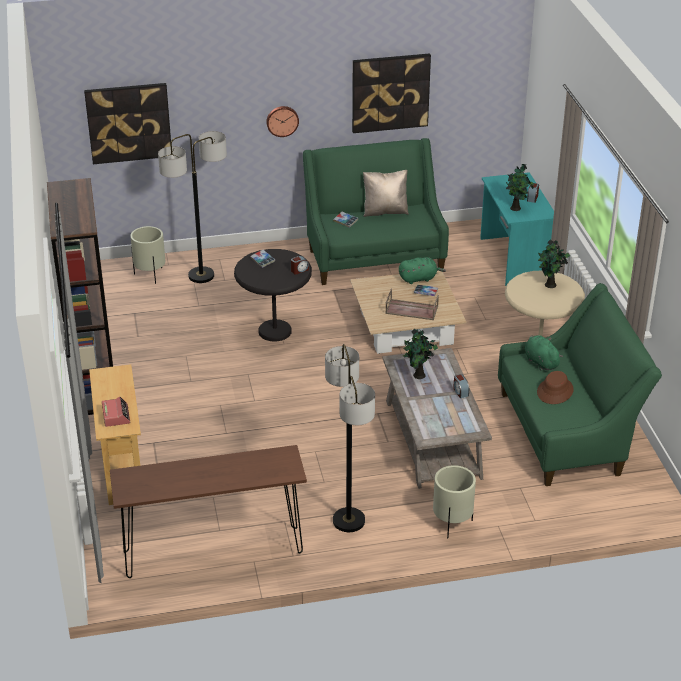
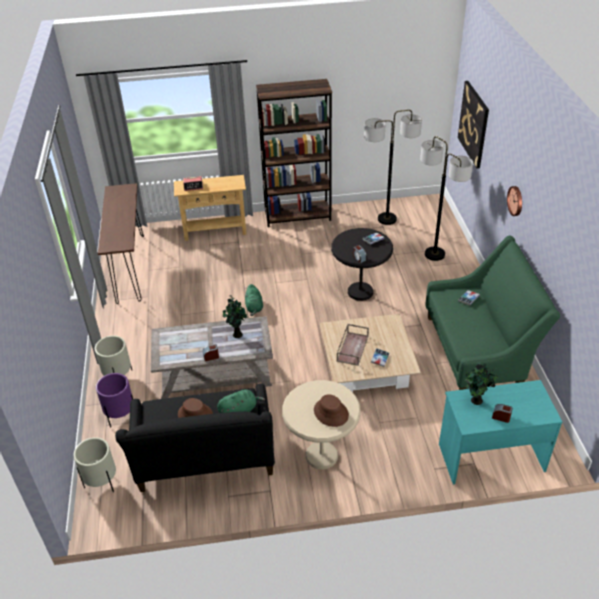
camera: 95 degrees right, 5 degrees up
beige planter [130,226,165,284] -> beige planter moved to [74,437,116,492]
floor lamp [325,344,375,532] -> floor lamp moved to [364,110,422,225]
picture [352,53,431,133] -> none
beige pillow [363,170,409,217] -> none
green plush toy [399,257,446,284] -> green plush toy moved to [245,284,263,316]
green sofa [498,283,662,486] -> black sofa [115,384,275,492]
potted plant [538,239,570,288] -> brown hat [314,394,349,427]
none -> purple planter [96,373,133,428]

